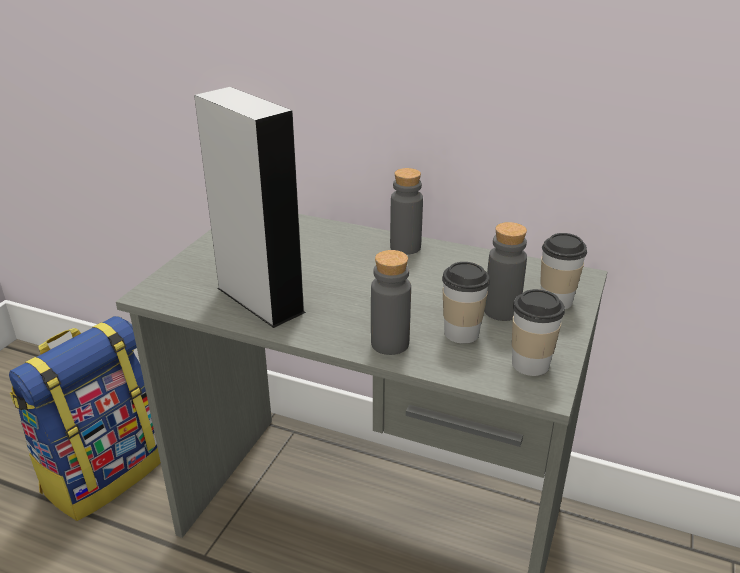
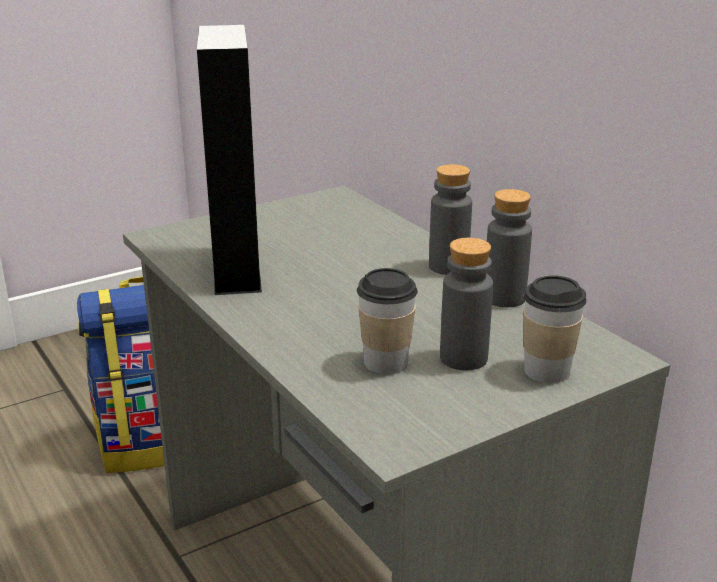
camera: 35 degrees right, 5 degrees down
grey bottle [371,250,411,355] -> grey bottle moved to [486,189,532,307]
cup [512,289,565,376] -> none

